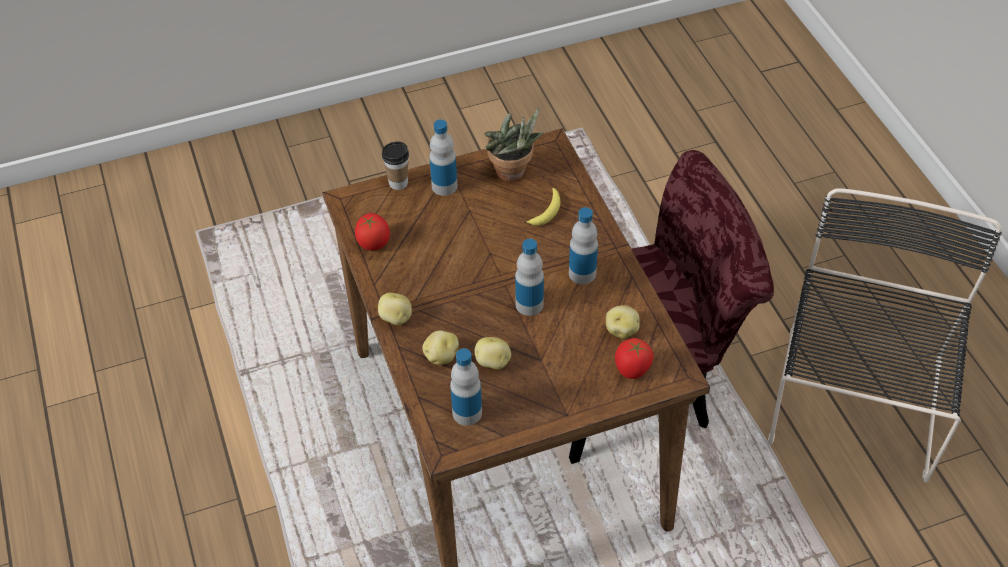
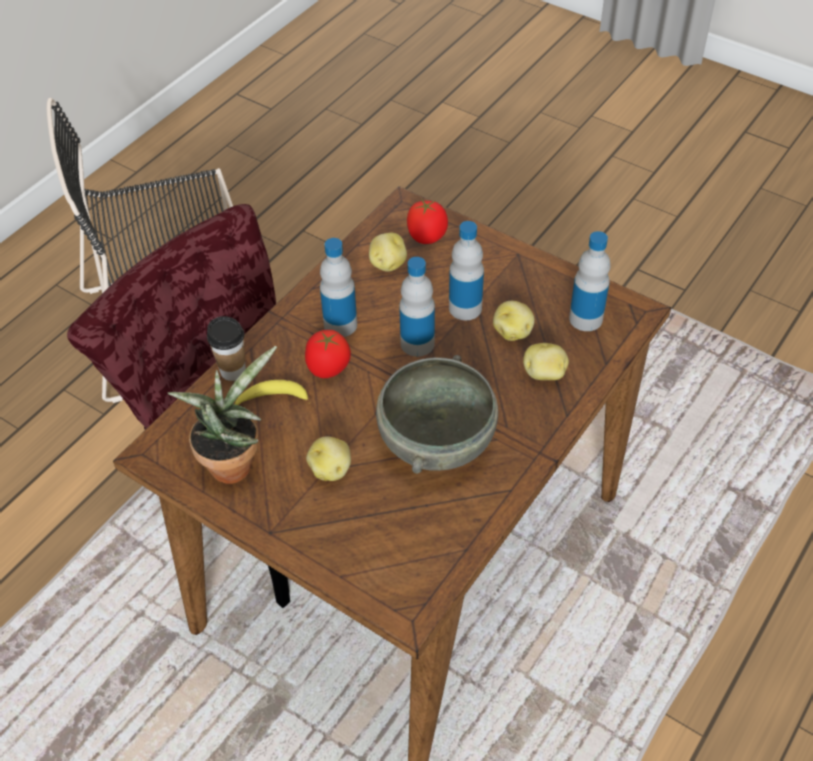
camera: 125 degrees left, 0 degrees up
tomato [355,213,390,250] -> tomato moved to [305,330,351,378]
potato [378,293,412,325] -> potato moved to [306,436,351,481]
cup [382,141,409,190] -> cup moved to [207,316,246,381]
bottle [429,119,457,196] -> bottle moved to [449,221,484,320]
none -> grey bowl [376,355,498,474]

